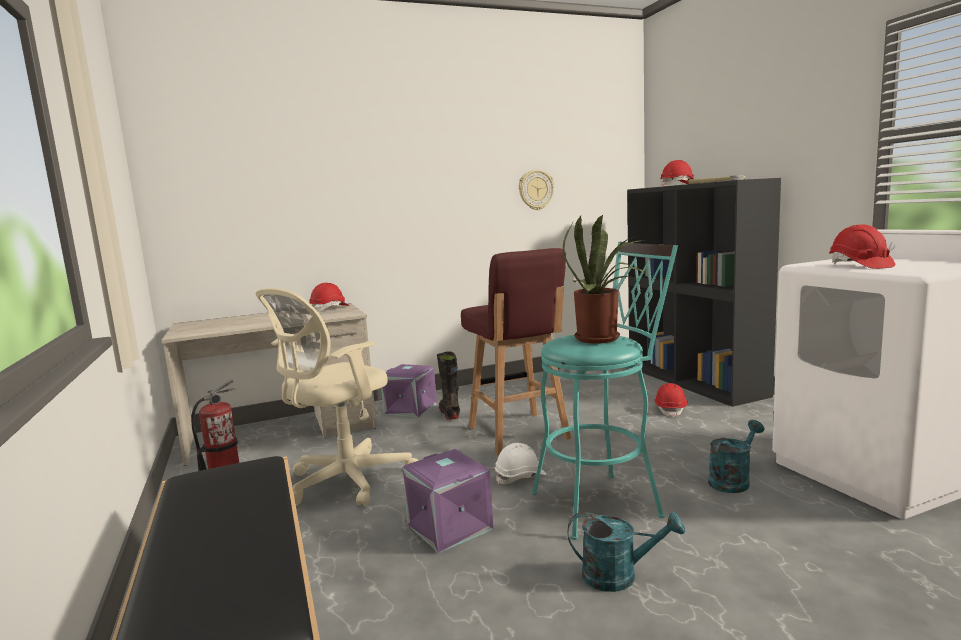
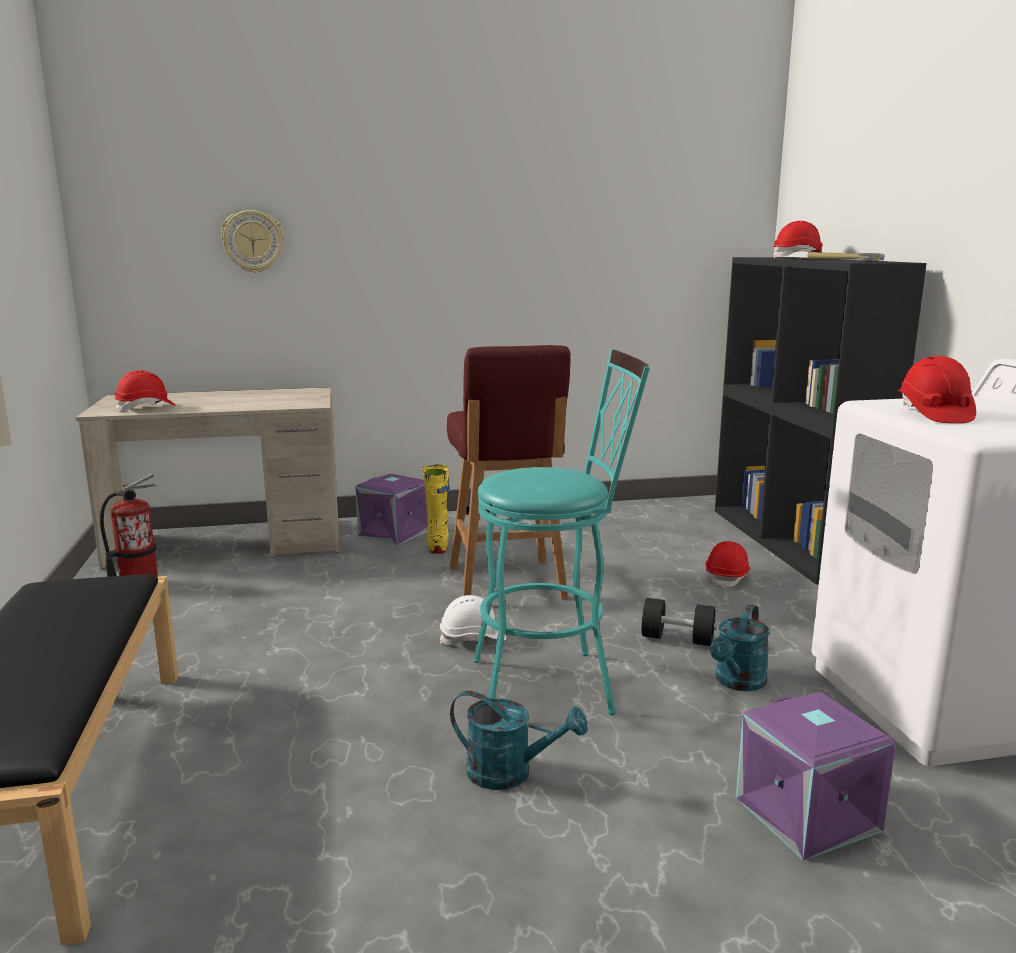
camera: 10 degrees right, 5 degrees up
beige office chair [256,288,419,506] -> none
red hard hat [309,283,350,311] -> red hard hat moved to [114,370,176,412]
purple storage box [402,449,494,553] -> purple storage box moved to [736,692,896,861]
black boot [437,351,460,420] -> yellow boot [423,464,450,554]
wall clock [519,170,554,210] -> wall clock moved to [221,210,284,273]
potted plant [563,215,646,344] -> none
turquoise watering can [708,420,764,493] -> turquoise watering can turned 150 degrees clockwise [710,604,770,691]
none -> black dumbbell [642,598,717,646]

